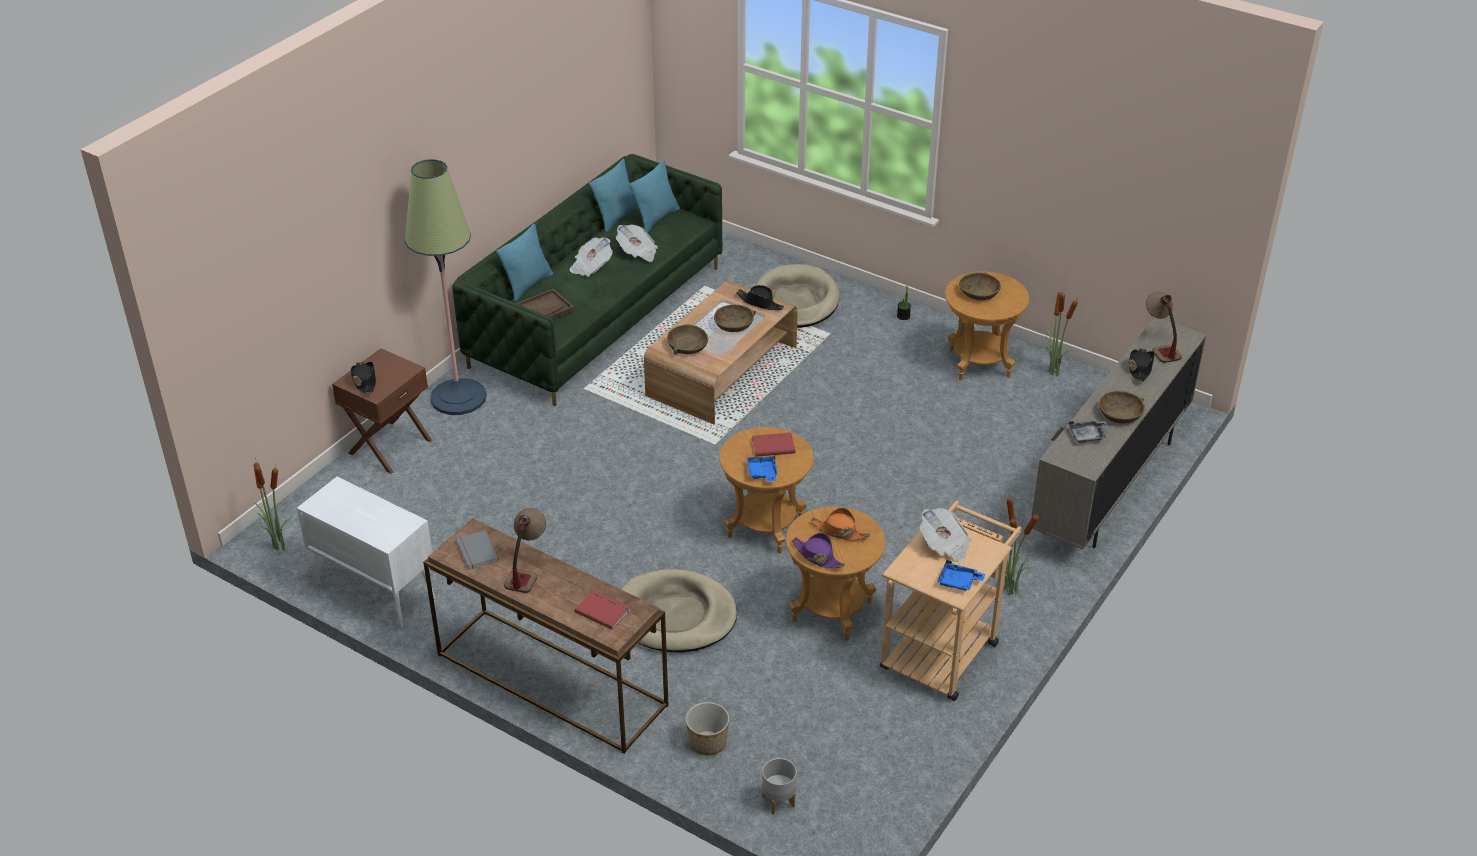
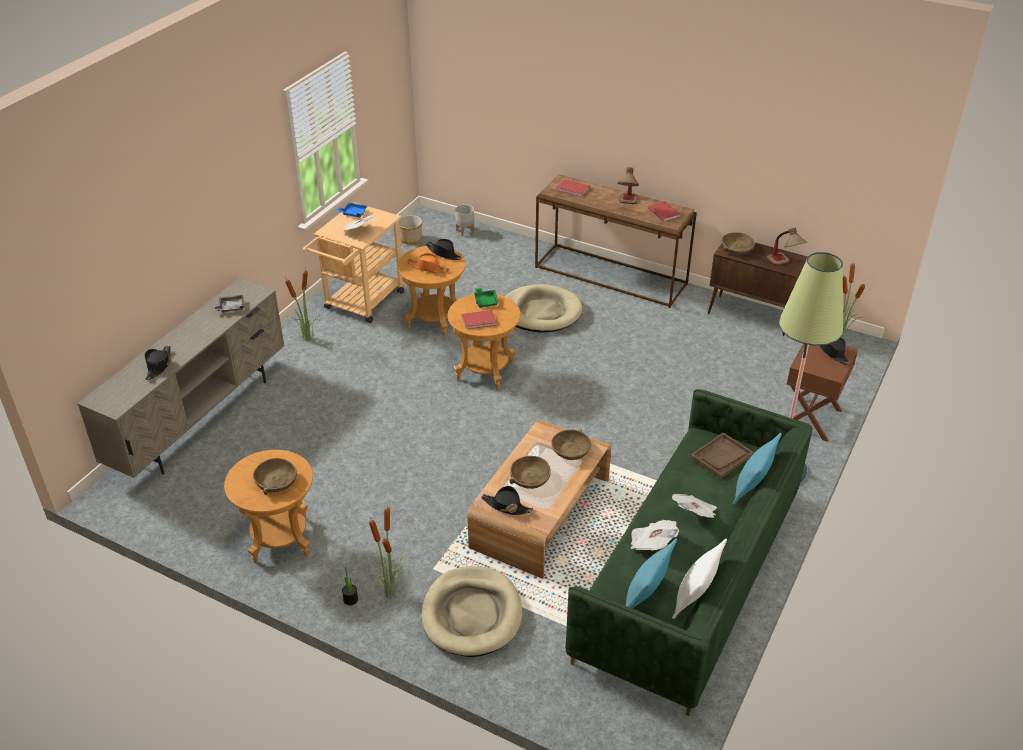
camera: 175 degrees right, 0 degrees up
white cabinet [297,477,435,628] -> brown cabinet [708,242,808,336]
grey book [456,530,499,570] -> red book [648,201,680,221]
turquoise pillow [589,159,639,232] -> white pillow [672,538,727,619]
planter [686,702,730,755] -> planter moved to [399,215,422,244]
blue tray [747,455,778,481] -> green tray [474,288,499,308]
purple hat [792,533,845,568] -> black hat [426,239,462,260]
potted plant [1040,287,1078,376] -> potted plant moved to [369,503,407,598]
brown bowl [1099,391,1145,424] -> brown bowl moved to [722,232,755,255]
table lamp [1146,291,1182,363] -> table lamp moved to [767,228,807,265]

